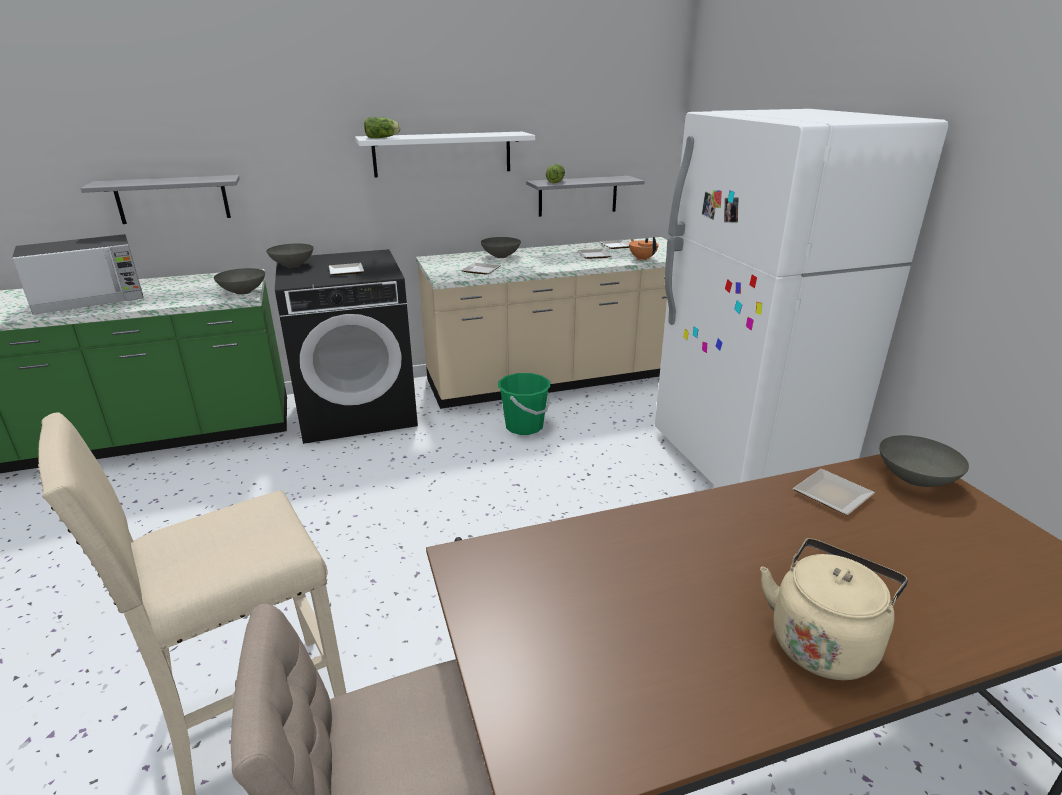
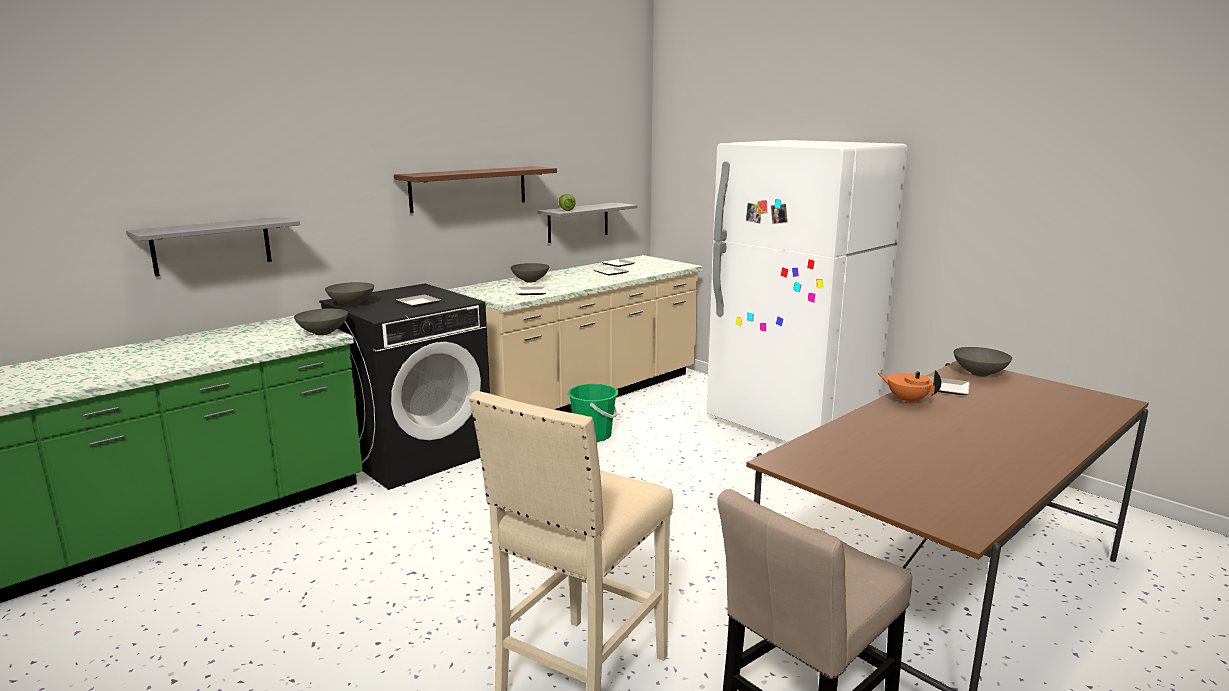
camera: 25 degrees left, 10 degrees down
microwave [12,234,143,315] -> none
white shelf [355,132,535,177] -> brown shelf [394,166,557,213]
lettuce [364,117,400,138] -> none
orange teapot [629,237,659,261] -> orange teapot moved to [878,370,941,404]
beige kettle [760,538,908,680] -> none

